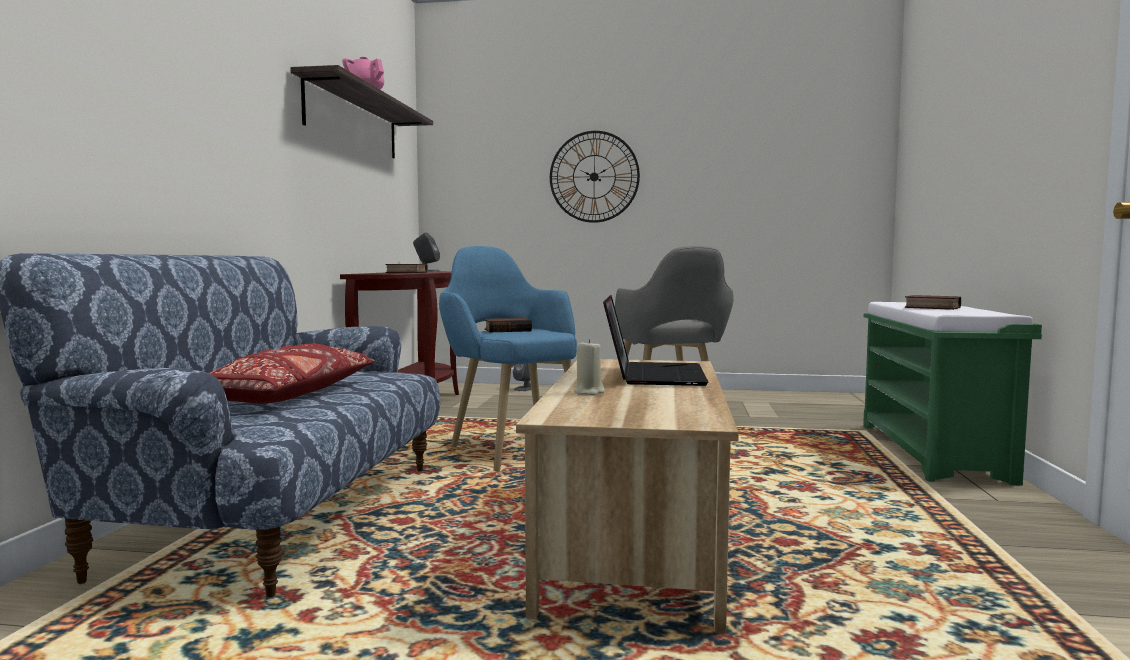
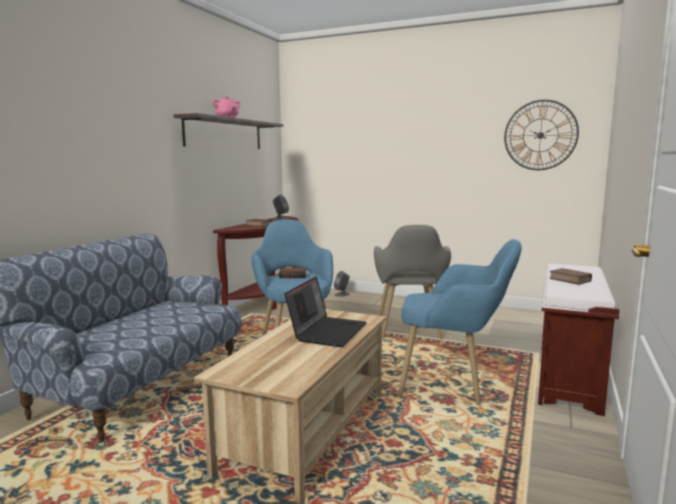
camera: 15 degrees right, 5 degrees up
red pillow [208,344,375,404] -> none
wall clock [550,131,640,223] -> wall clock moved to [504,100,579,170]
beige candle [574,339,605,396] -> none
green bench [863,302,1042,486] -> brown bench [538,264,620,416]
none -> blue armchair [398,239,522,405]

